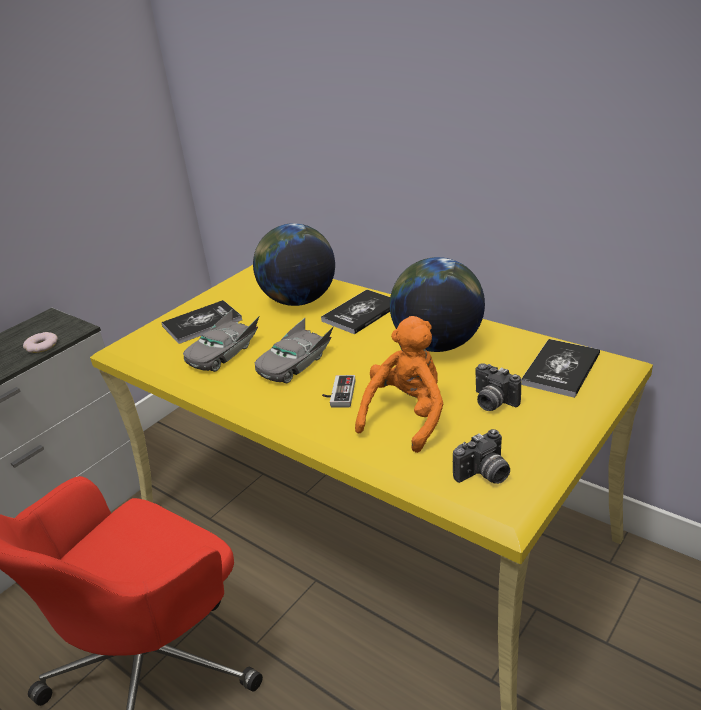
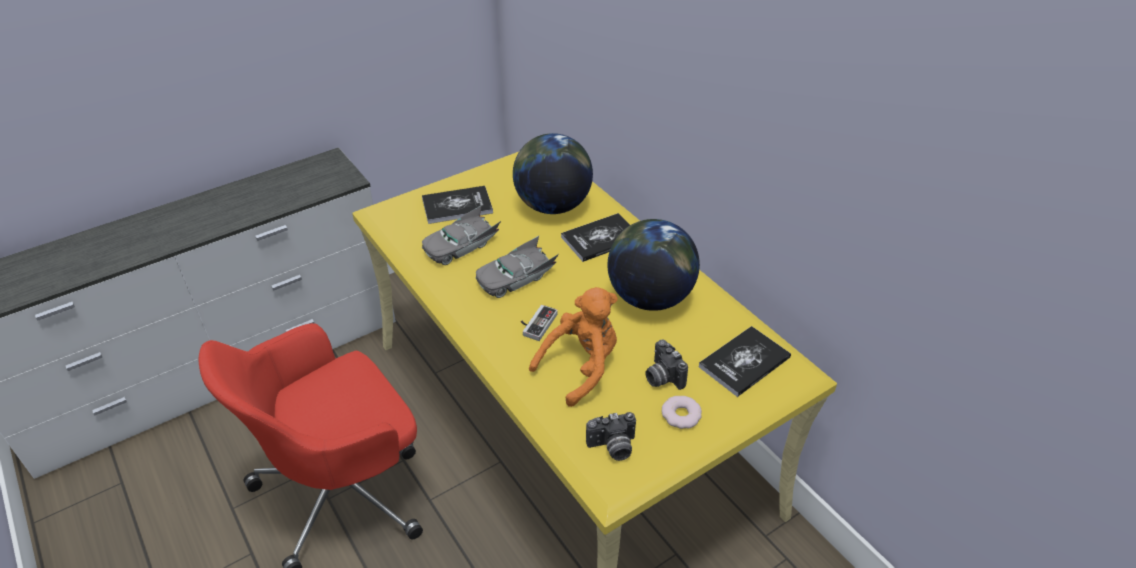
camera: 15 degrees right, 10 degrees up
donut [23,332,58,353] -> donut moved to [661,396,702,429]

